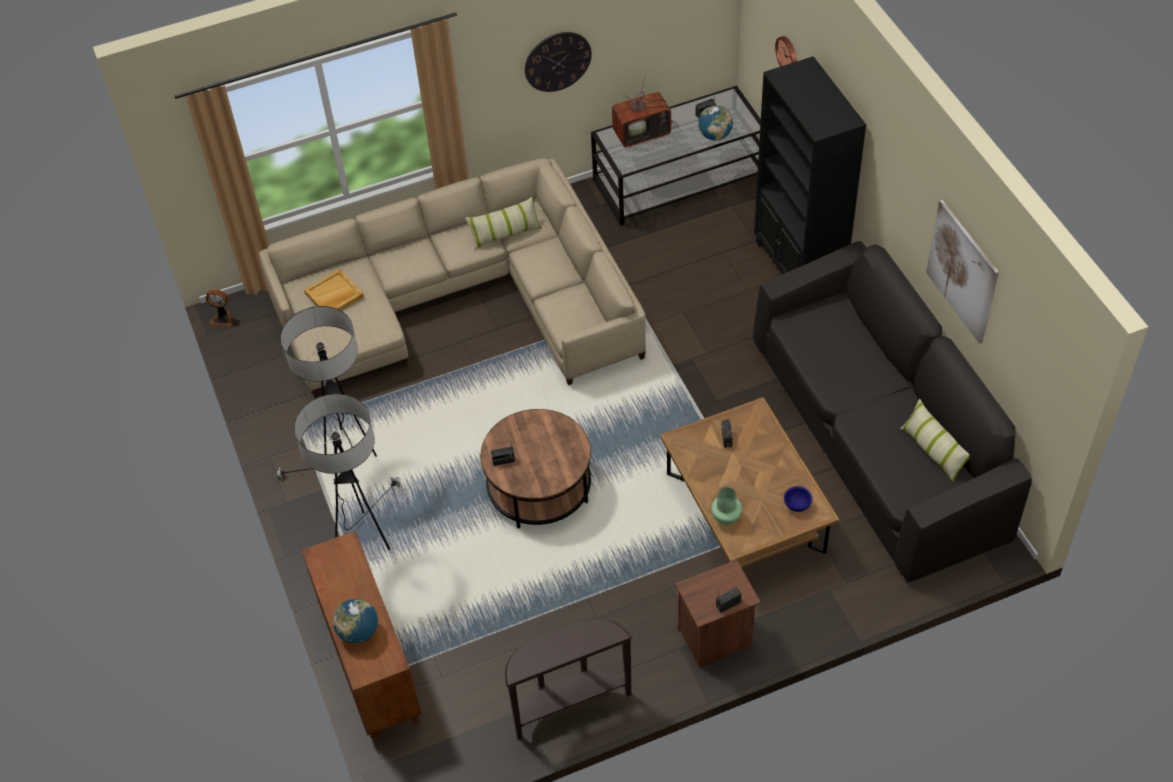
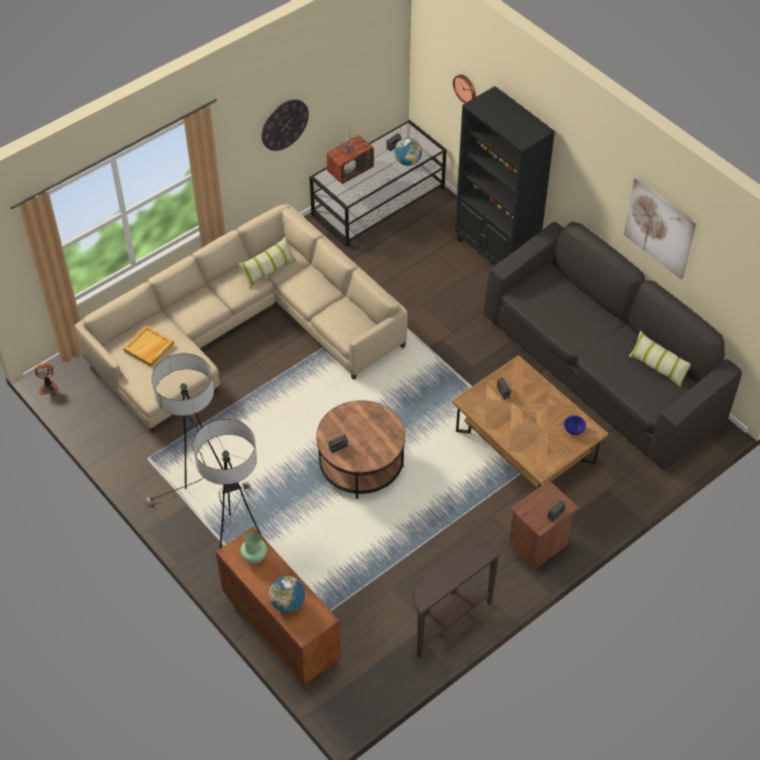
camera: 20 degrees left, 0 degrees up
green vase [711,487,742,525] -> green vase moved to [241,532,267,564]

